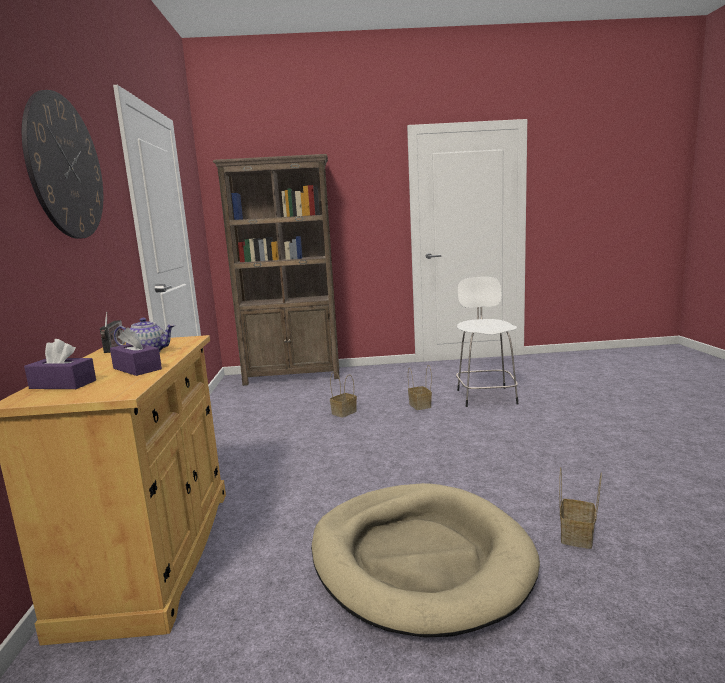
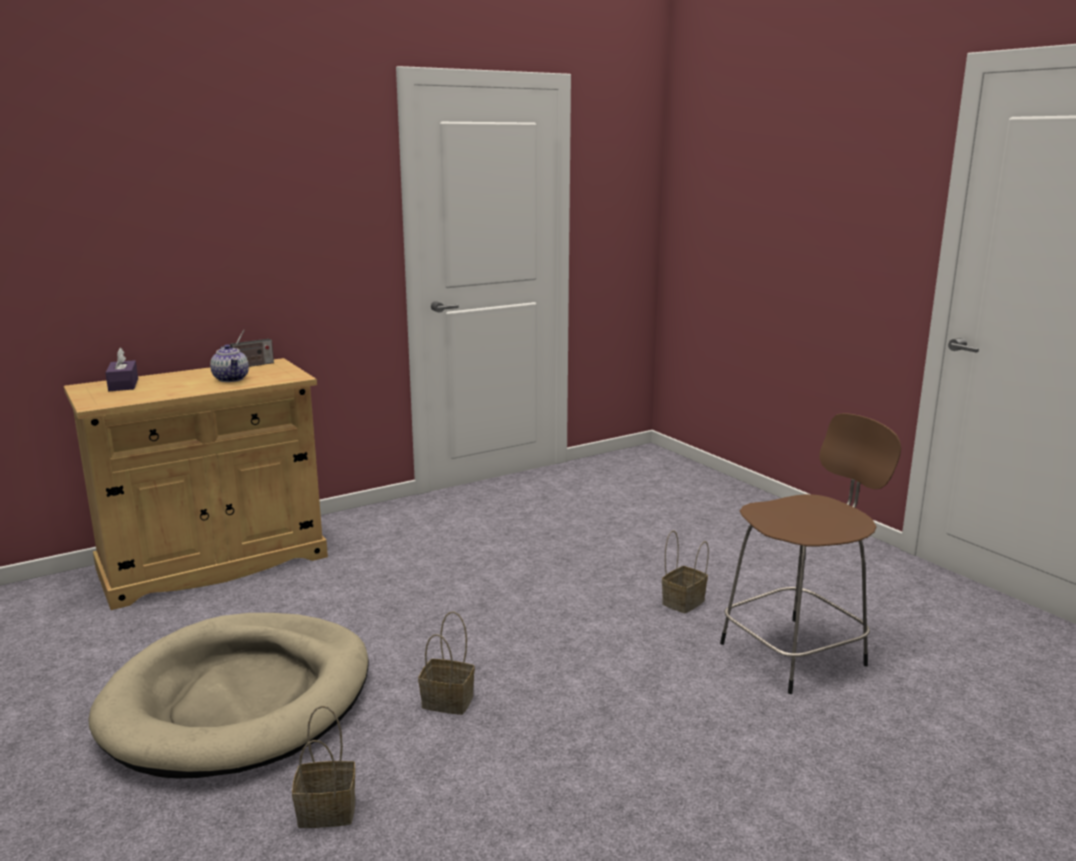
camera: 60 degrees right, 5 degrees up
wall clock [22,90,103,239] -> none
purple tissue box [110,327,162,376] -> none
brown bookcase [213,154,340,386] -> none
basket [330,371,357,418] -> basket moved to [418,612,475,715]
white stool [456,277,519,407] -> brown stool [720,413,901,694]

